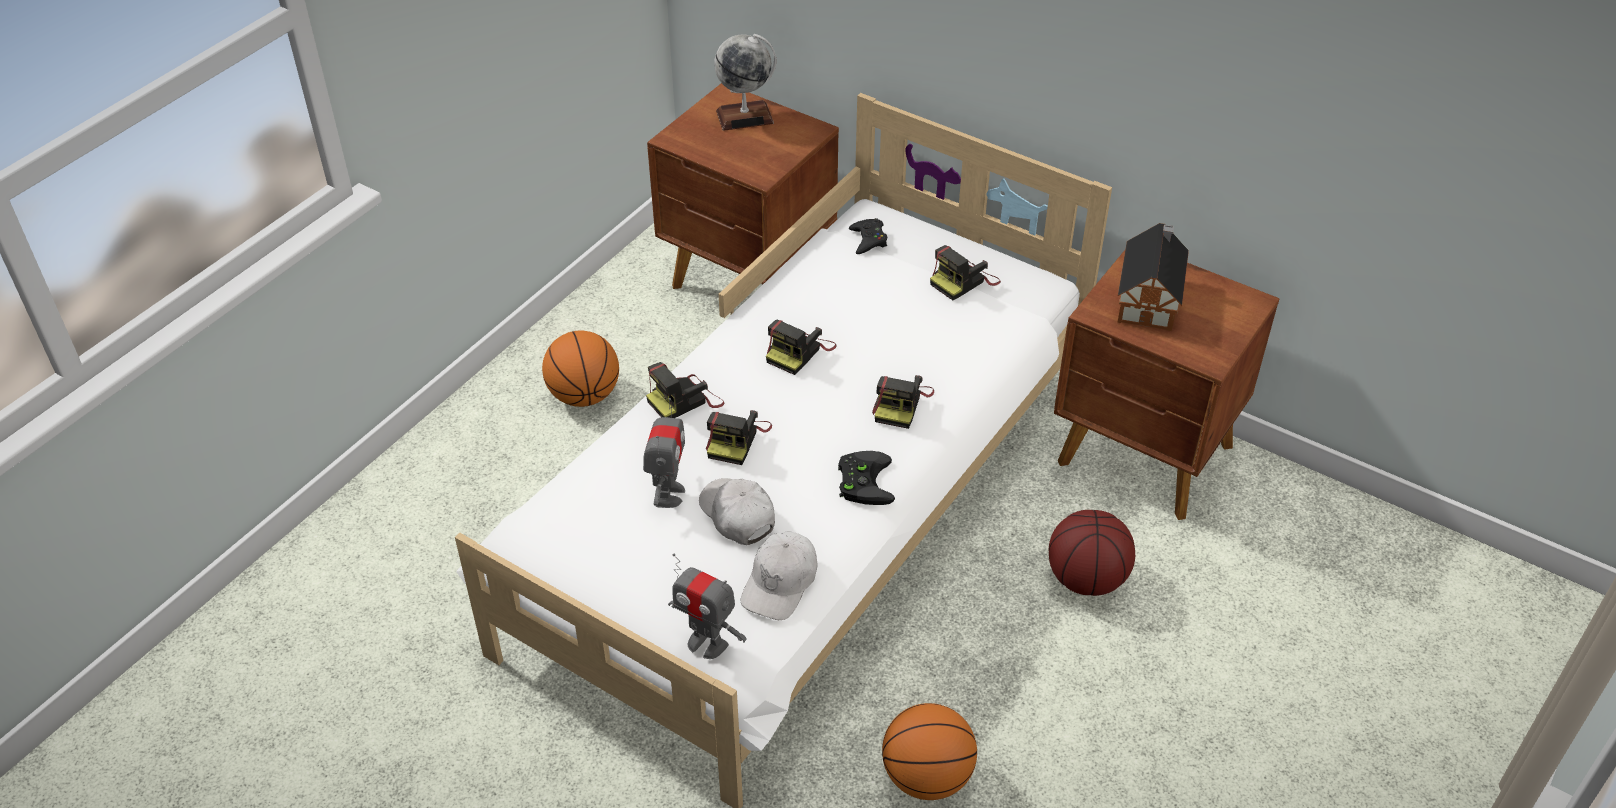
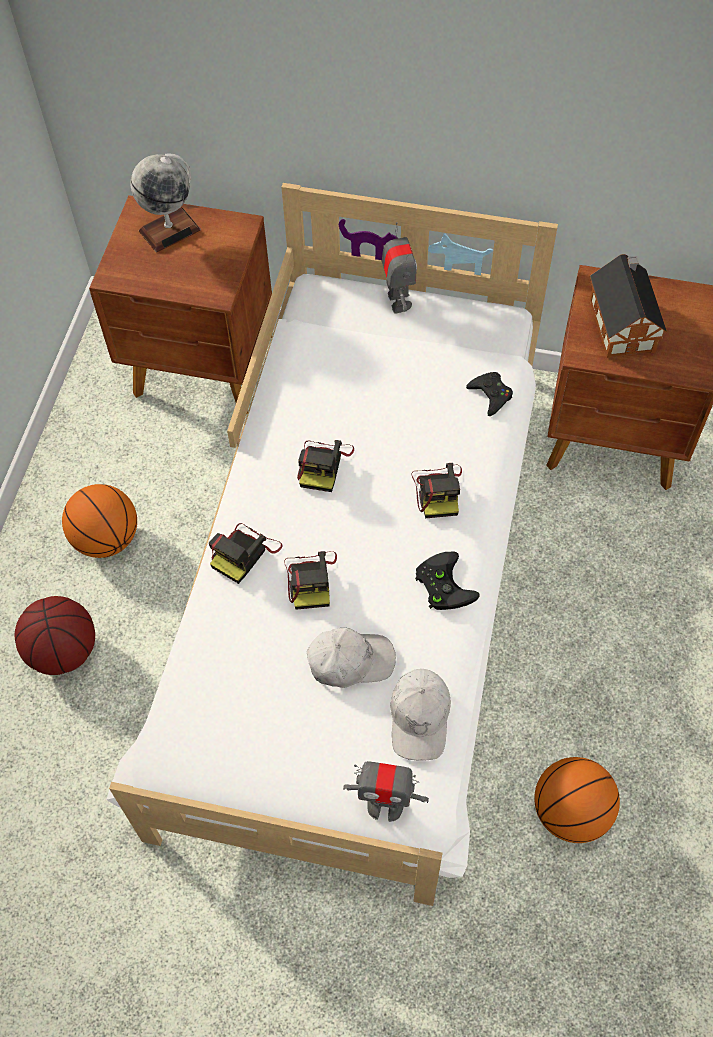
camera: 20 degrees left, 15 degrees up
toy robot [643,398,685,508] -> toy robot moved to [382,222,417,314]
white cap [699,478,775,545] -> white cap turned 135 degrees clockwise [307,628,396,688]
black game controller [849,218,887,254] -> black game controller moved to [466,372,513,416]
camera [930,245,1001,300] -> none
basketball [1049,510,1135,596] -> basketball moved to [15,596,95,675]

